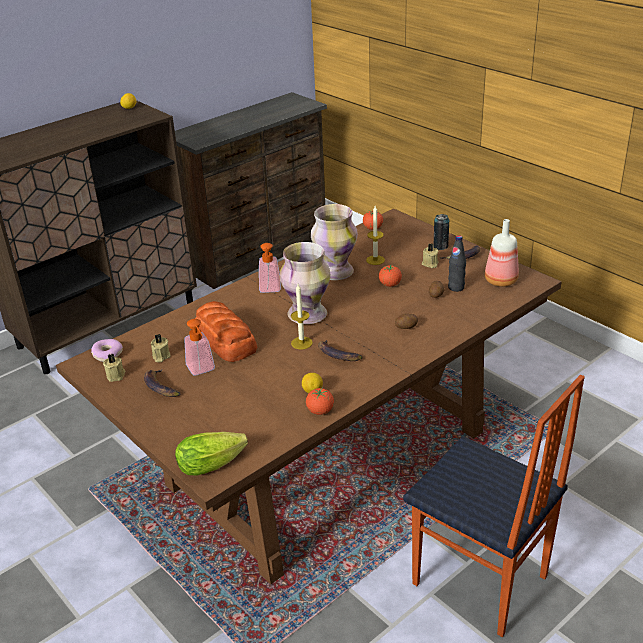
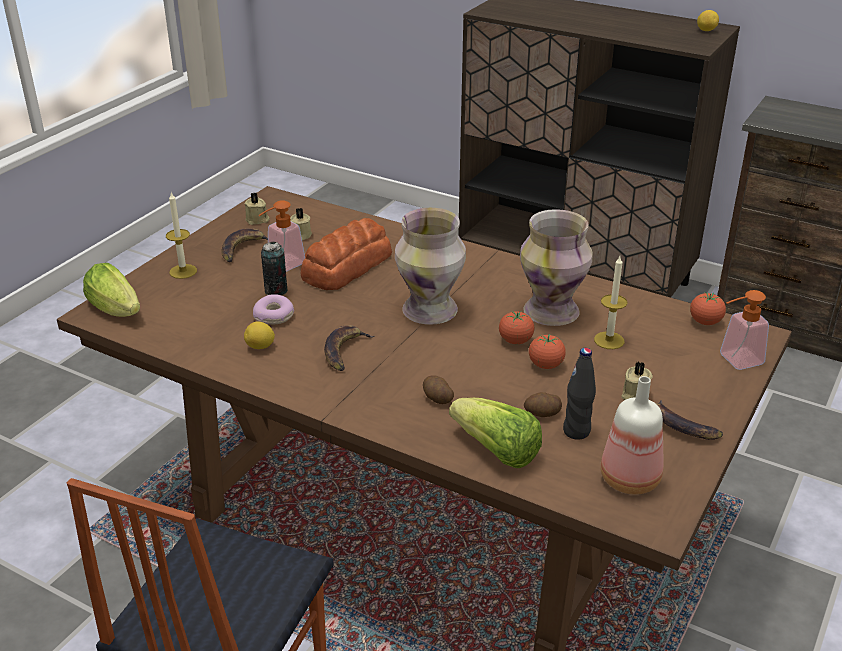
camera: 70 degrees right, 0 degrees up
donut [91,339,123,362] -> donut moved to [253,294,294,324]
soap dispenser [259,243,281,293] -> soap dispenser moved to [720,290,769,370]
candle [291,284,313,350] -> candle moved to [166,192,197,279]
tomato [306,388,334,415] -> tomato moved to [499,311,534,344]
can [433,214,449,250] -> can moved to [261,242,288,295]
none -> lettuce [449,398,542,468]

